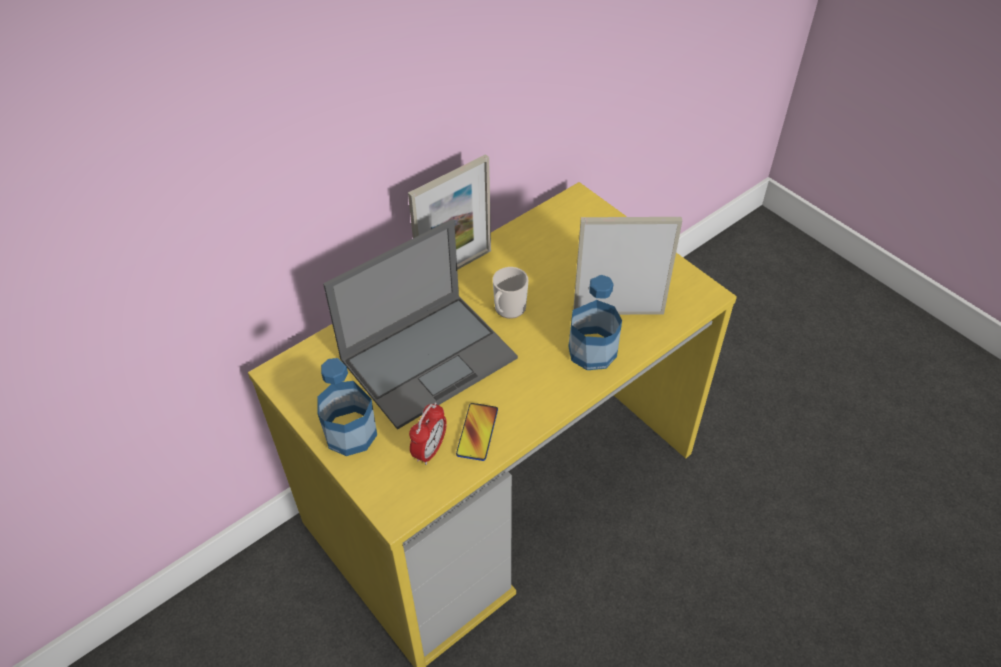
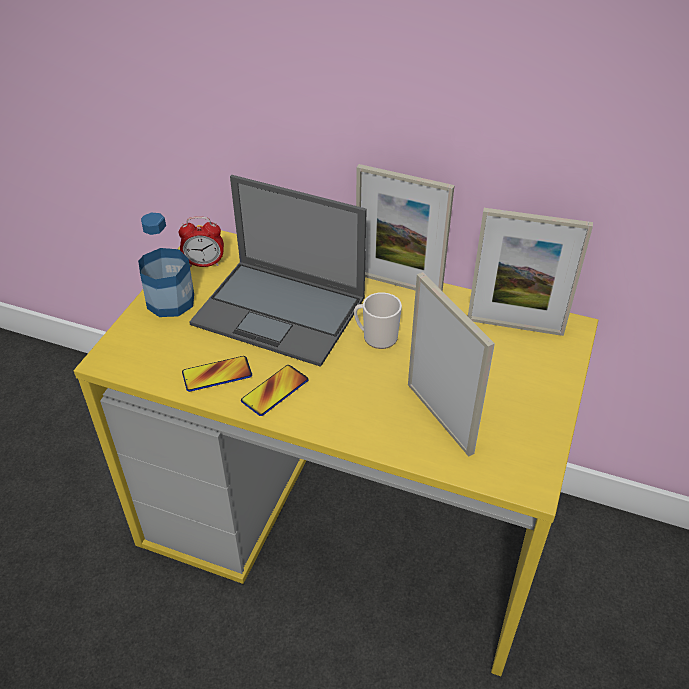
camera: 60 degrees right, 5 degrees down
alarm clock [409,402,447,465] -> alarm clock moved to [179,216,224,267]
bottle [568,275,622,370] -> none
none -> phone [241,365,308,416]
none -> picture frame [468,208,593,336]

